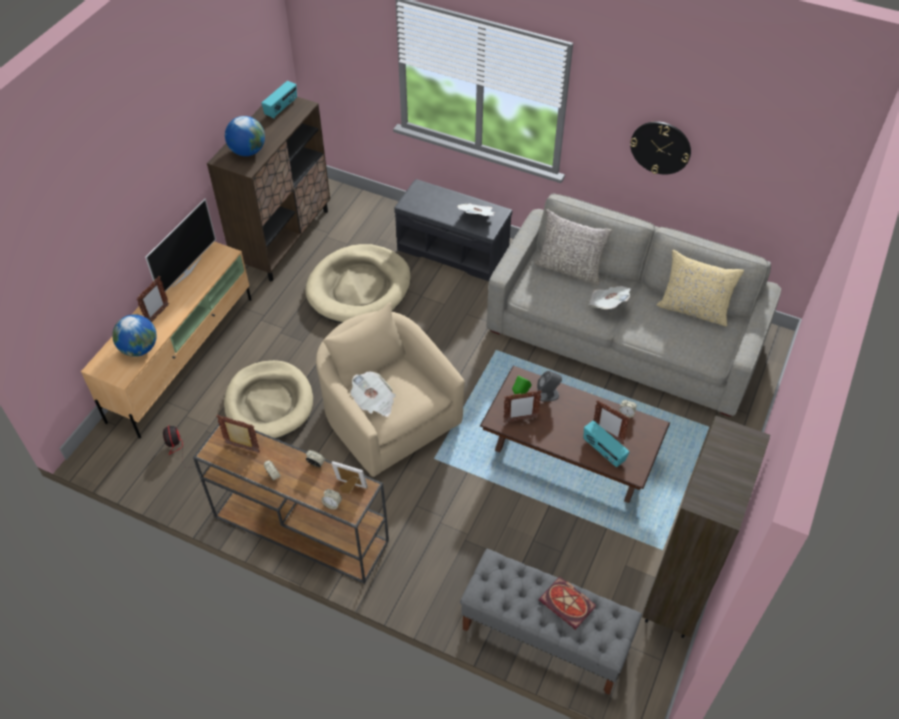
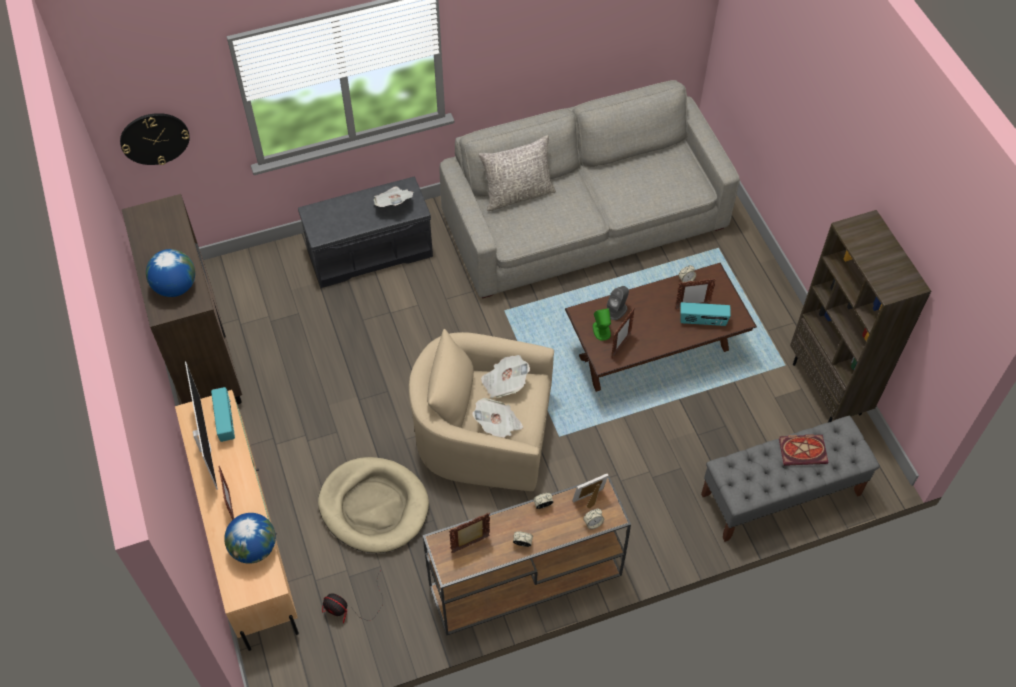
camera: 45 degrees left, 5 degrees up
radio [262,81,297,119] -> radio moved to [211,387,235,442]
beige dog bed [305,244,411,323] -> none
newspaper [588,286,631,309] -> newspaper moved to [481,355,530,398]
wall clock [630,121,691,174] -> wall clock moved to [120,113,190,165]
beige pillow [657,250,744,326] -> none

